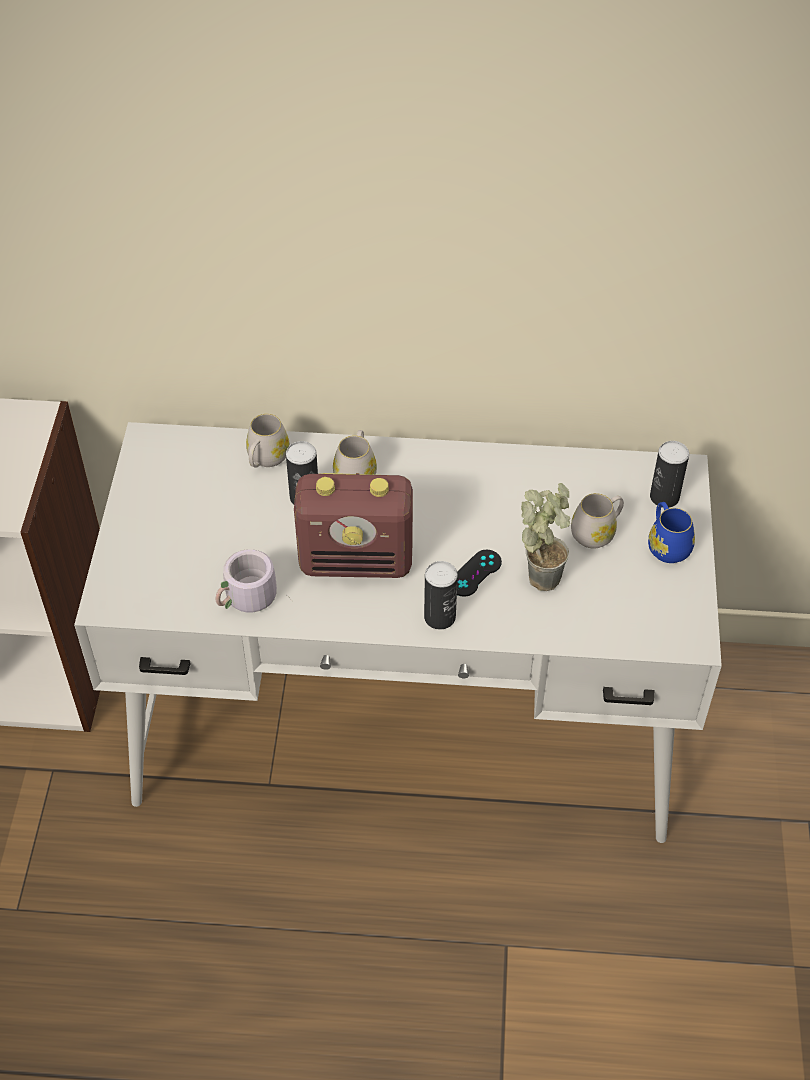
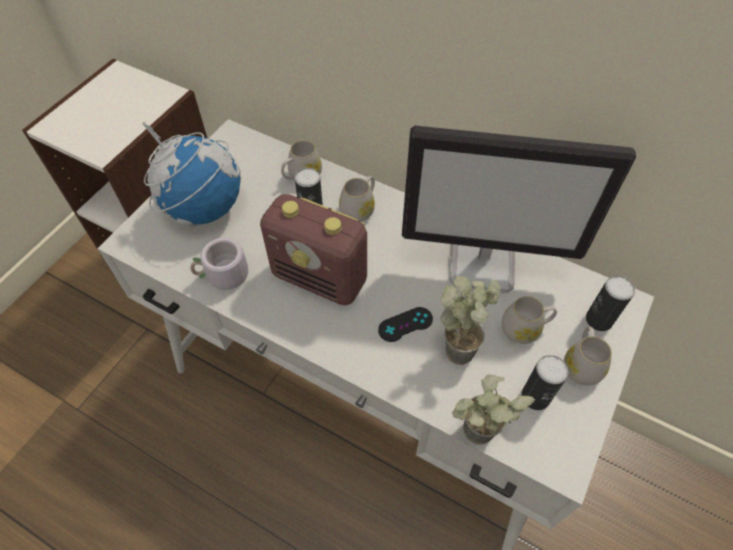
camera: 25 degrees right, 5 degrees up
can [424,561,458,630] -> can moved to [521,355,569,410]
blue mug [648,502,695,563] -> white mug [564,327,612,386]
none -> globe [142,122,241,226]
none -> monitor [402,126,636,293]
none -> potted plant [452,375,535,445]

